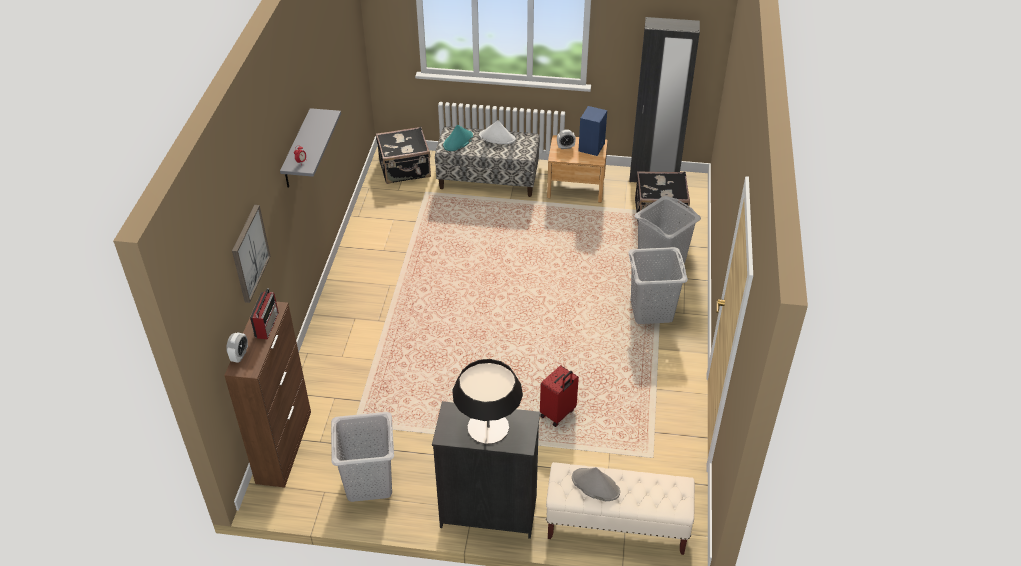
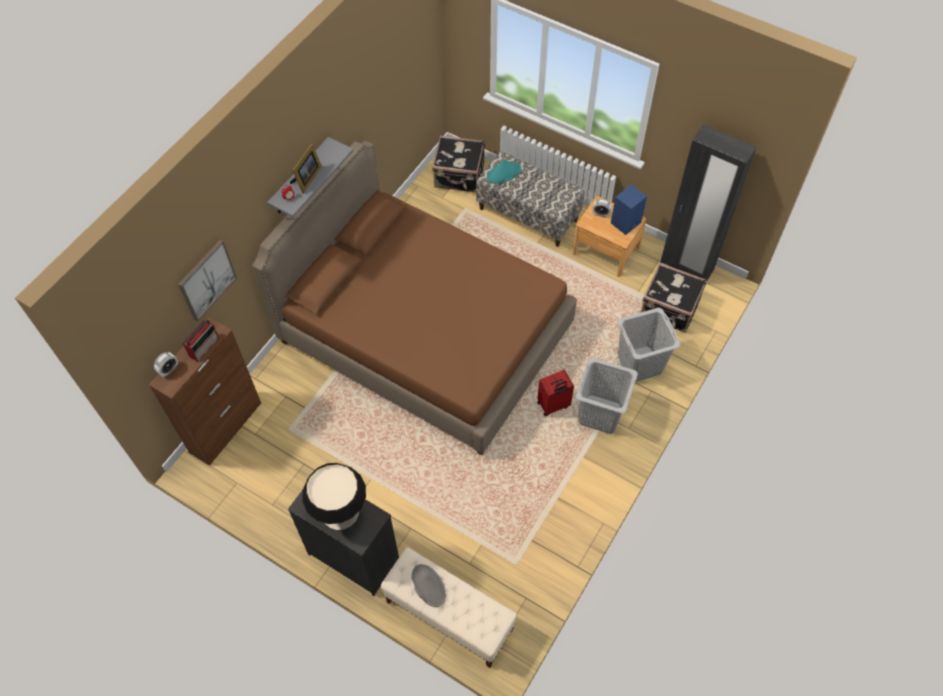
camera: 25 degrees right, 15 degrees up
grey laundry basket [331,412,394,502] -> none
white hat [479,120,516,144] -> none
red suitcase [540,365,579,427] -> red suitcase moved to [537,370,574,417]
none -> brown bed [252,141,577,455]
none -> picture frame [290,143,322,194]

